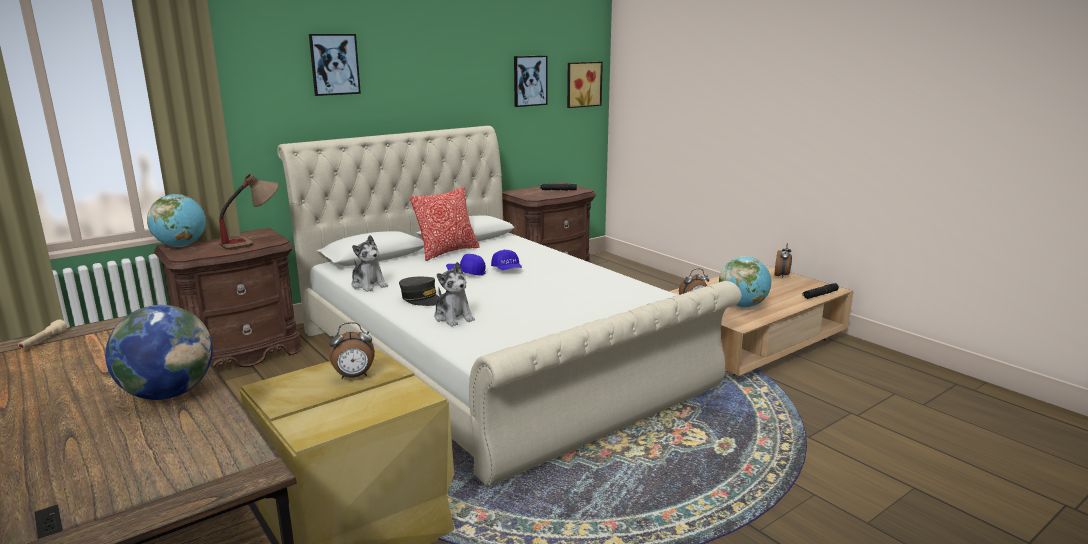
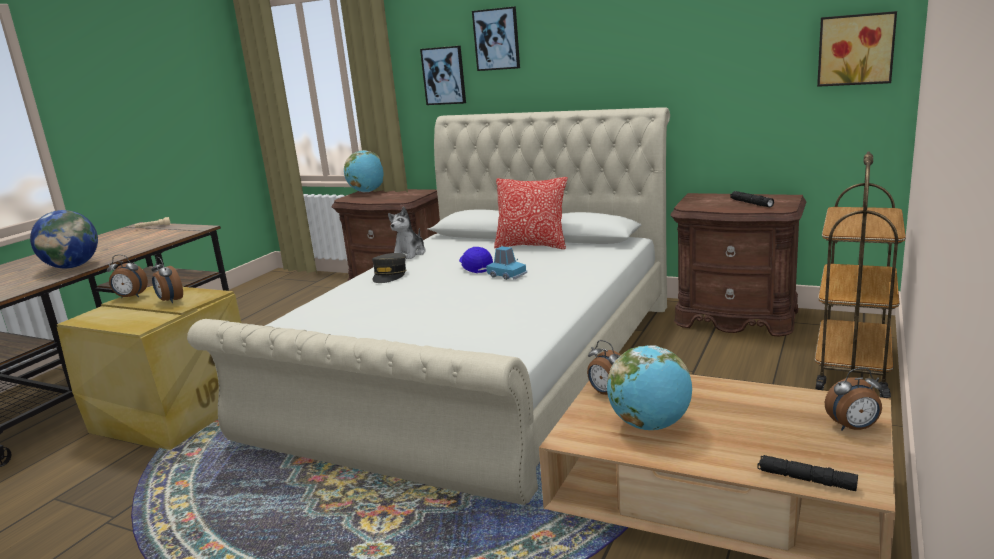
camera: 65 degrees right, 0 degrees up
table lamp [219,174,279,250] -> none
plush toy [434,262,475,326] -> none
blue cap [491,250,522,270] -> blue toy car [486,246,527,280]
picture [514,56,547,107] -> picture moved to [420,46,466,105]
none -> alarm clock [107,254,148,298]
none -> brown cart [815,151,906,398]

